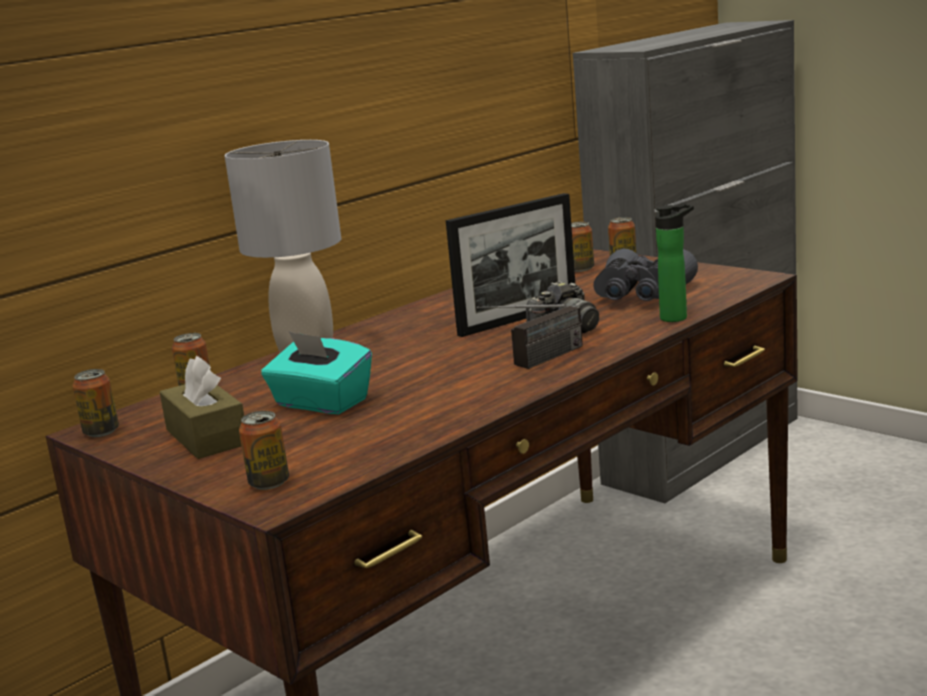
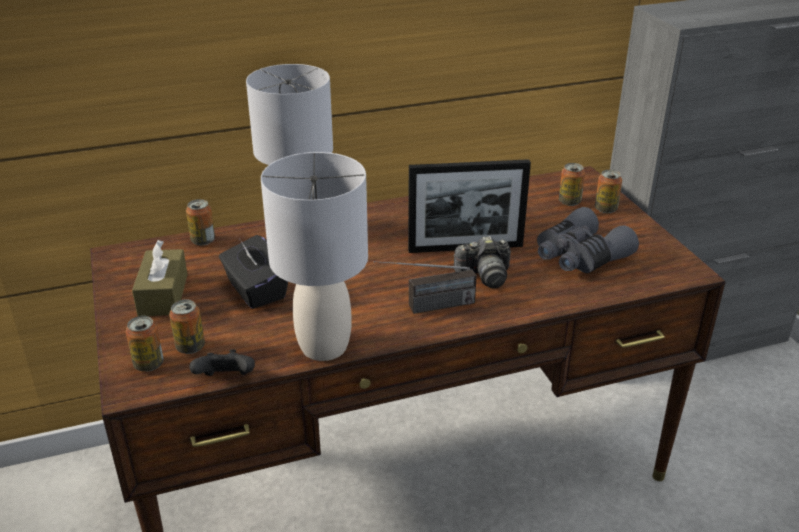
camera: 25 degrees right, 15 degrees up
can [73,369,119,437] -> can moved to [169,299,205,354]
turquoise tissue box [261,331,372,414] -> black tissue box [219,235,288,309]
bottle [655,203,694,322] -> none
none -> black game controller [189,350,255,376]
none -> grey table lamp [261,152,368,361]

